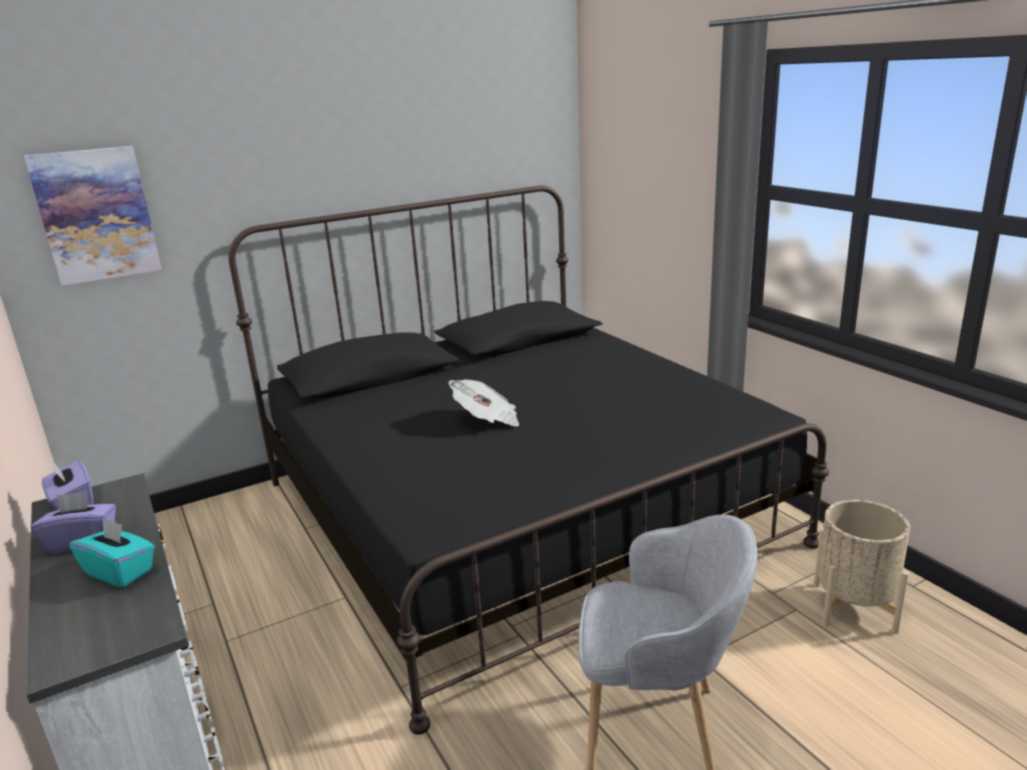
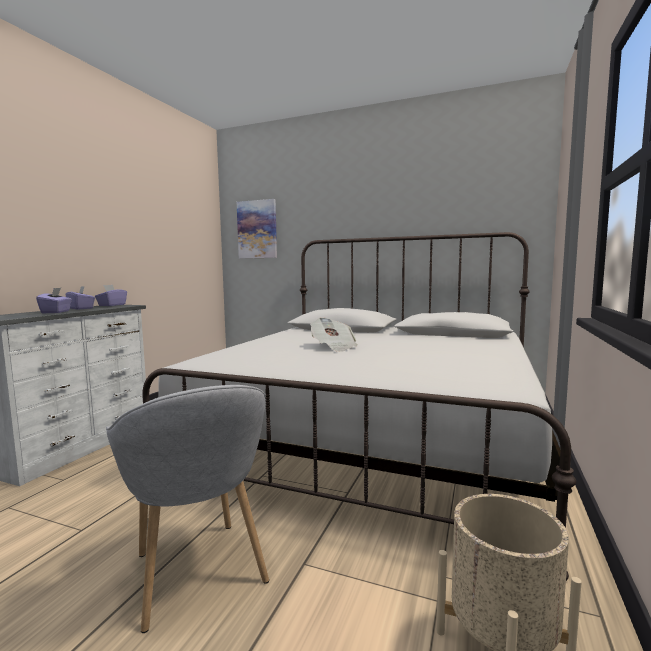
camera: 50 degrees right, 15 degrees down
turquoise tissue box [69,517,155,588] -> purple tissue box [36,288,72,313]
black bed [228,186,829,735] -> white bed [142,232,576,581]

